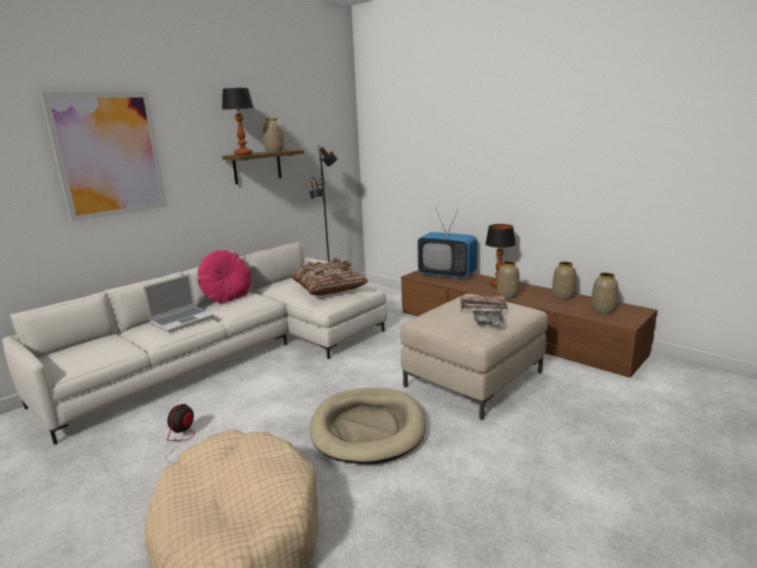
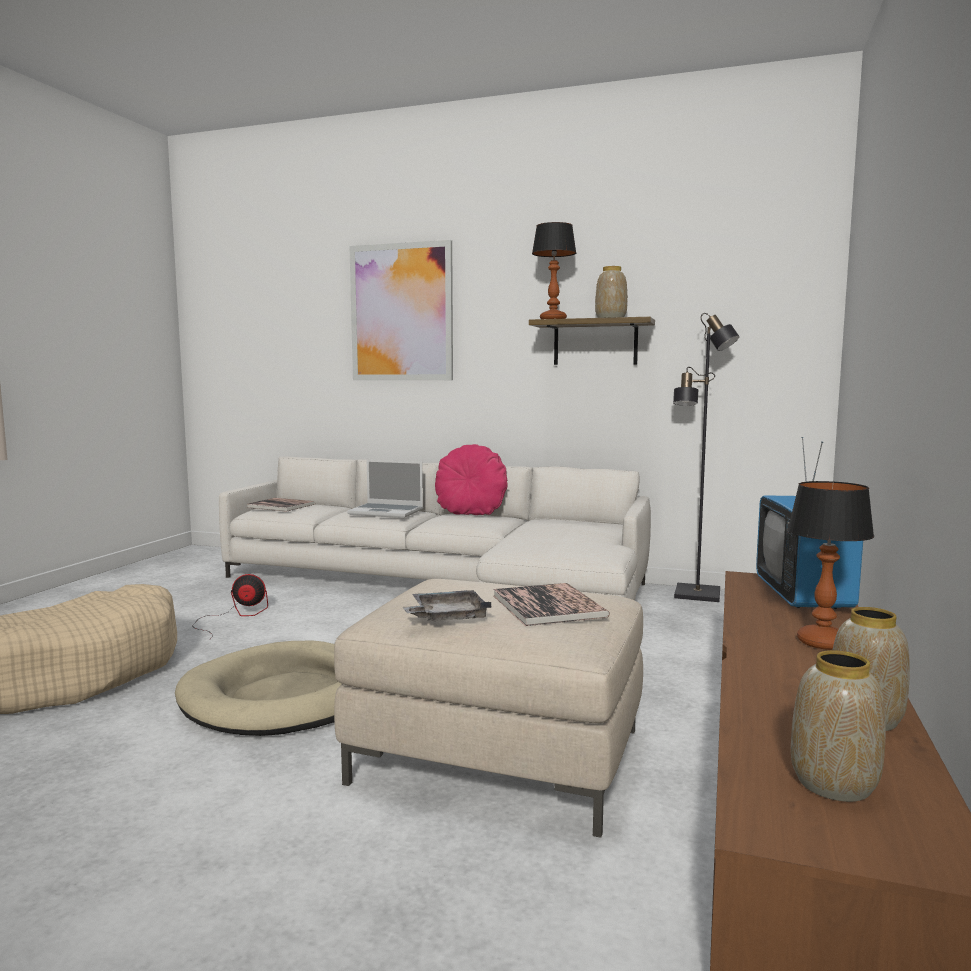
camera: 65 degrees right, 10 degrees down
brown pillow [291,257,368,295] -> none
vase [497,261,520,298] -> none
none -> book [247,498,315,512]

